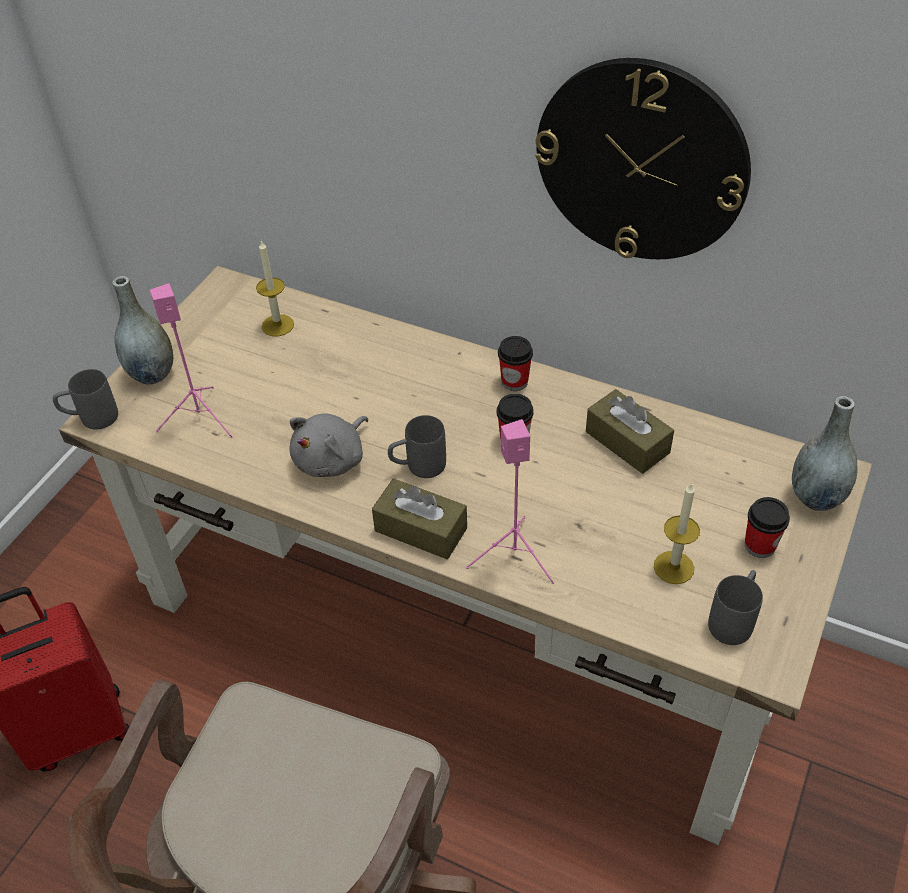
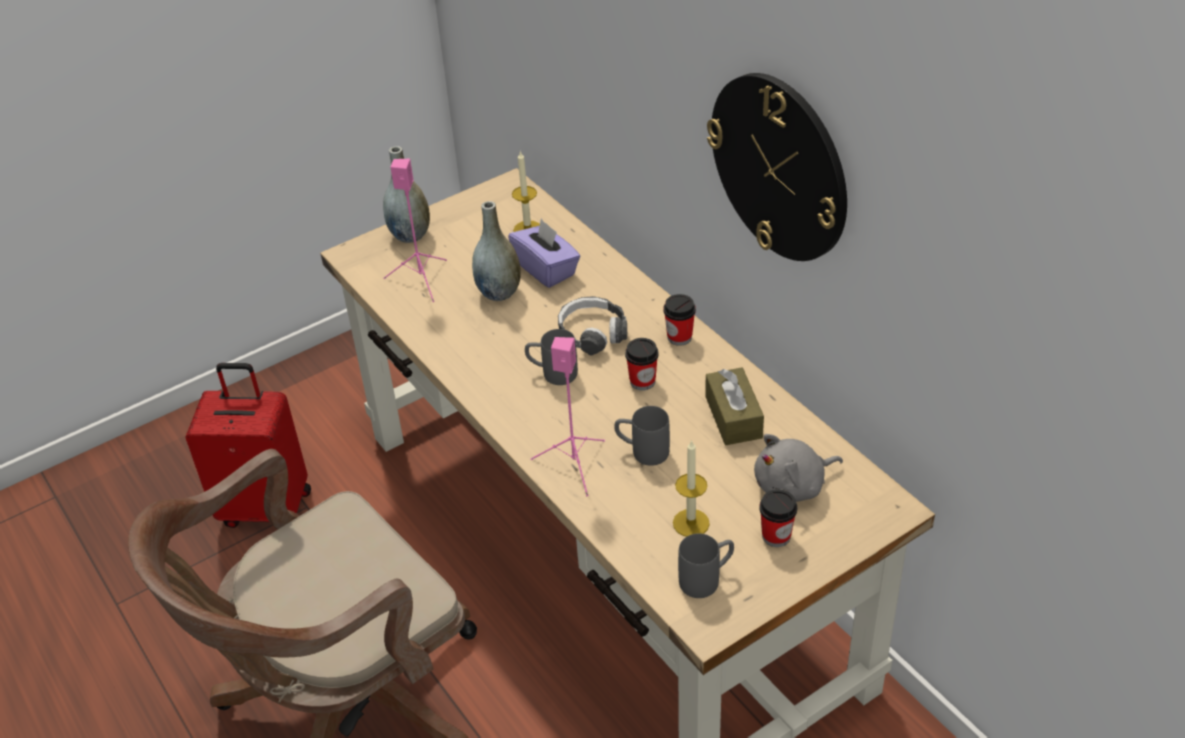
camera: 30 degrees right, 5 degrees down
grey mug [53,369,118,430] -> grey mug moved to [614,406,670,466]
grey plush toy [289,413,368,477] -> grey plush toy moved to [754,434,843,502]
brown tissue box [372,479,467,559] -> none
grey vase [792,396,858,511] -> grey vase moved to [472,201,521,301]
none -> purple tissue box [508,219,581,288]
none -> headphones [558,296,627,356]

